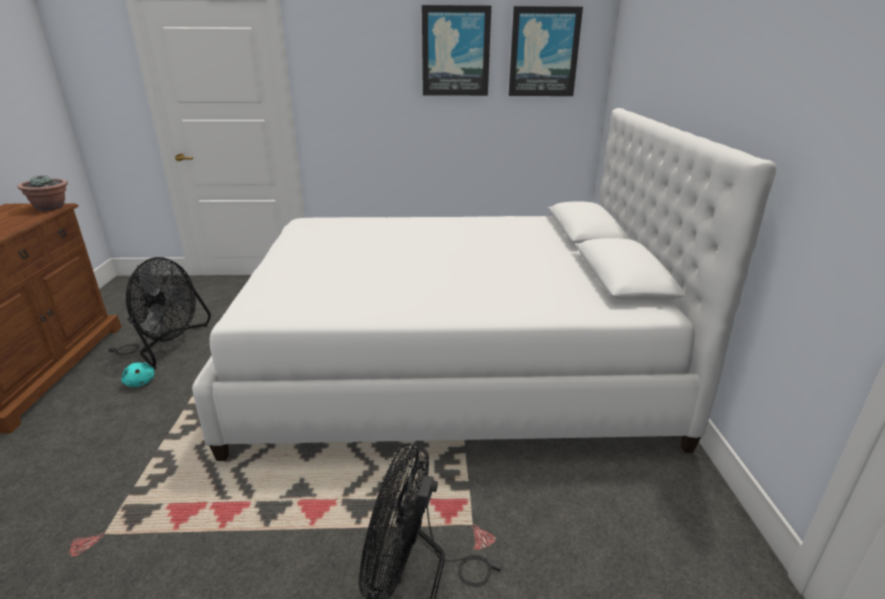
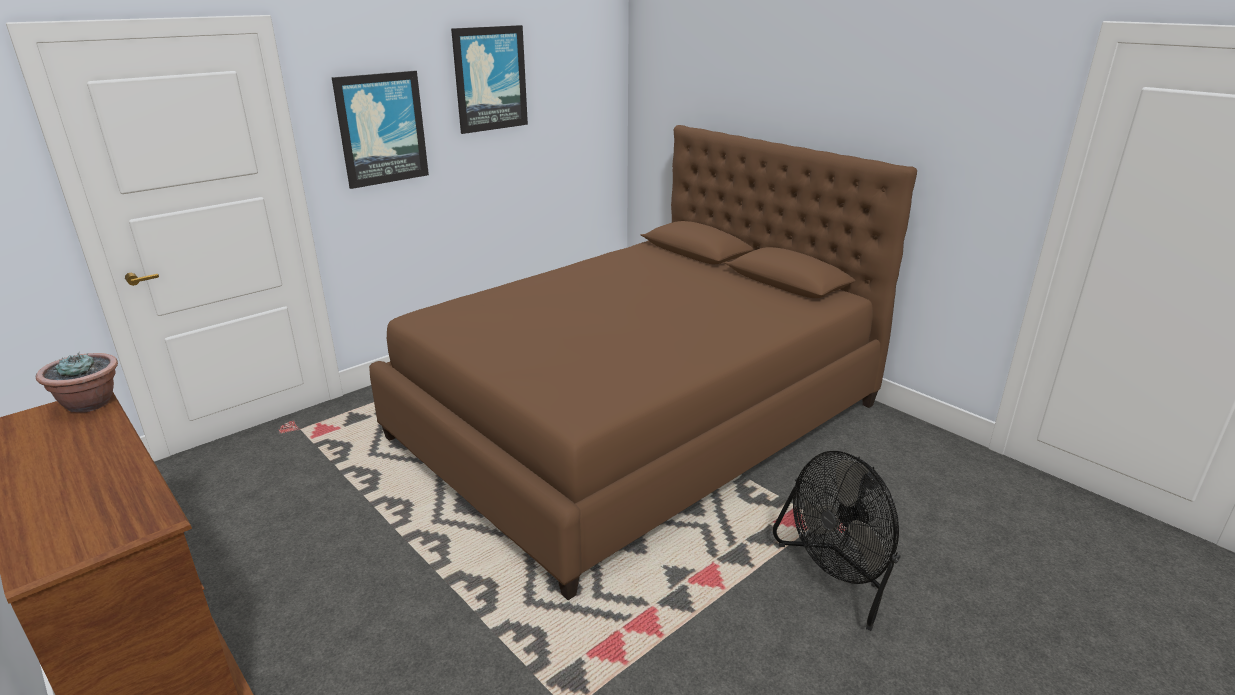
camera: 40 degrees left, 0 degrees up
black fan [108,257,211,370] -> none
turquoise plush toy [122,362,154,387] -> none
white bed [192,108,776,461] -> brown bed [369,125,917,600]
picture [509,6,583,96] -> picture moved to [332,71,429,189]

